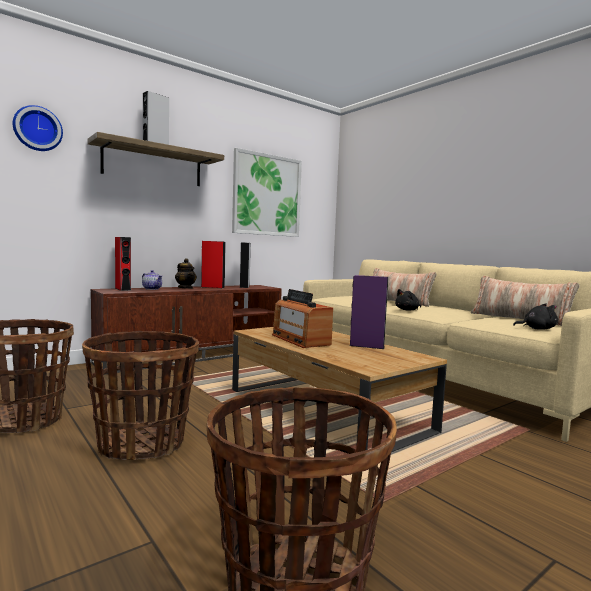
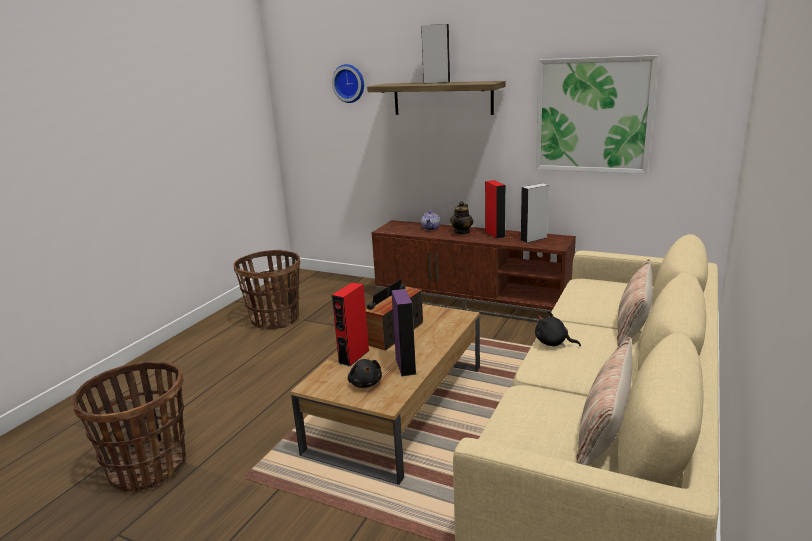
camera: 65 degrees right, 15 degrees up
basket [82,331,199,460] -> none
red speaker [115,237,131,291] -> red speaker moved to [332,282,370,367]
black plush toy [513,303,558,330] -> black plush toy moved to [348,359,382,388]

